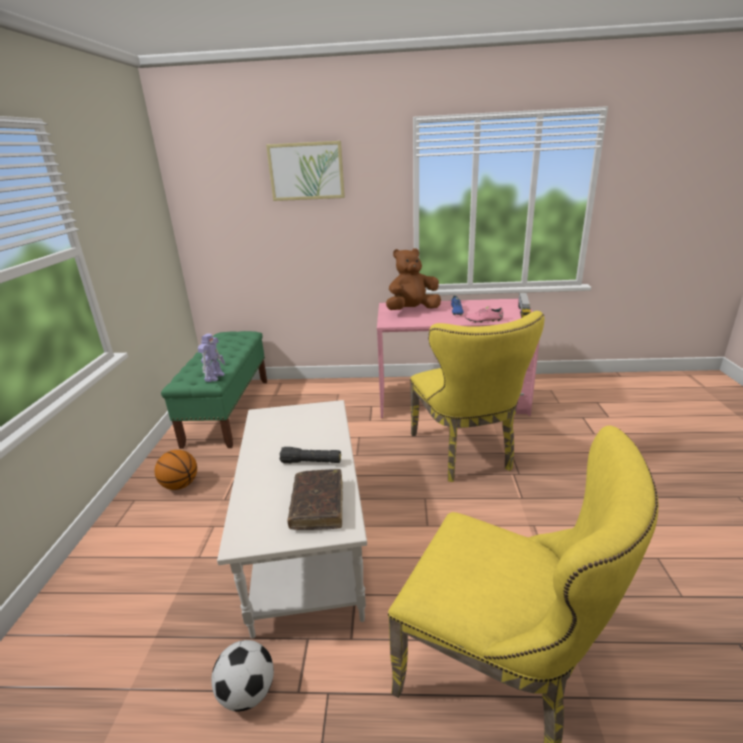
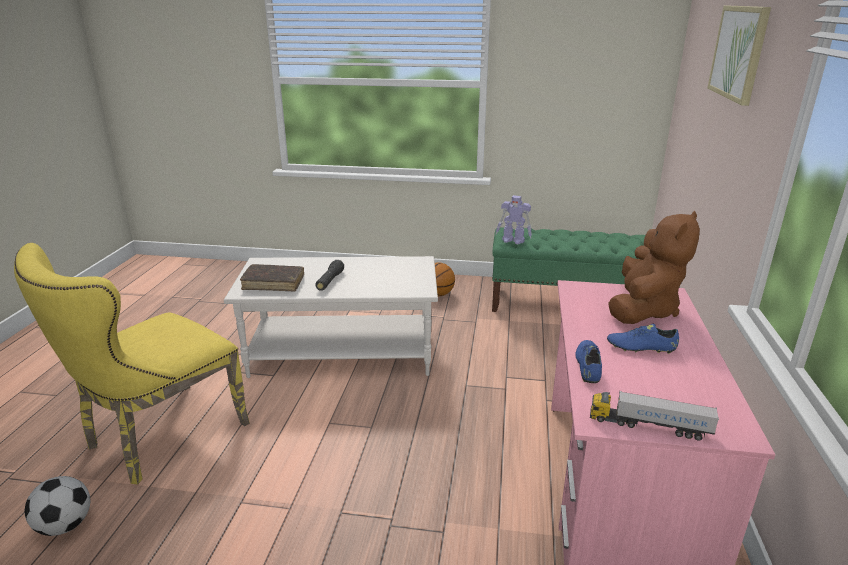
camera: 95 degrees right, 0 degrees up
football [211,640,274,711] -> football moved to [25,476,90,536]
brown plush toy [386,248,441,310] -> brown plush toy turned 45 degrees clockwise [608,211,700,324]
yellow chair [410,311,544,482] -> none
pink shoe [465,306,503,323] -> blue shoe [575,340,602,383]

